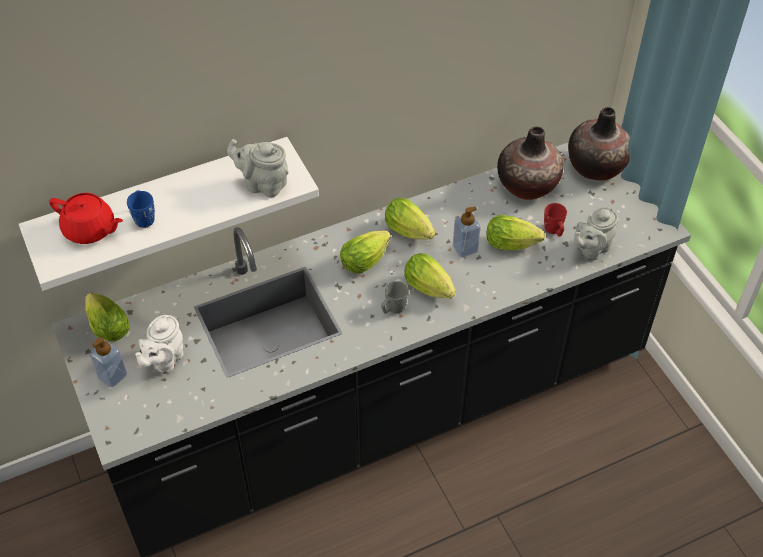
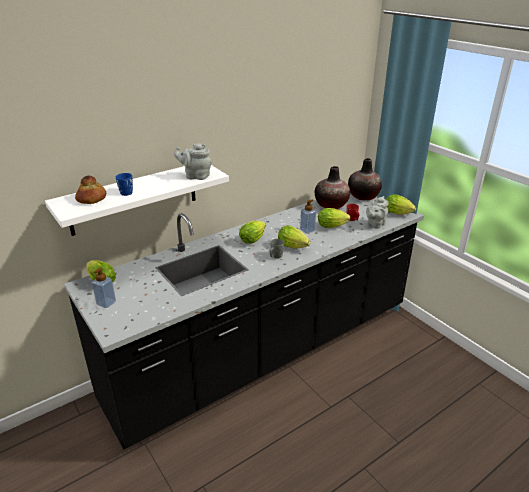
camera: 10 degrees left, 20 degrees down
red teapot [49,193,123,244] -> bread [75,176,106,204]
white teapot [135,315,184,374] -> none
lettuce [385,198,435,239] -> lettuce moved to [386,194,416,215]

